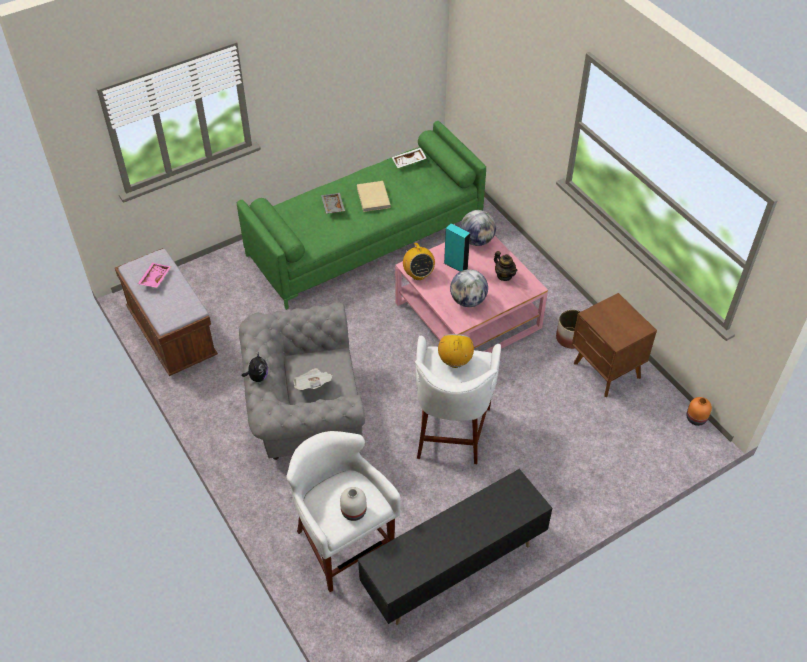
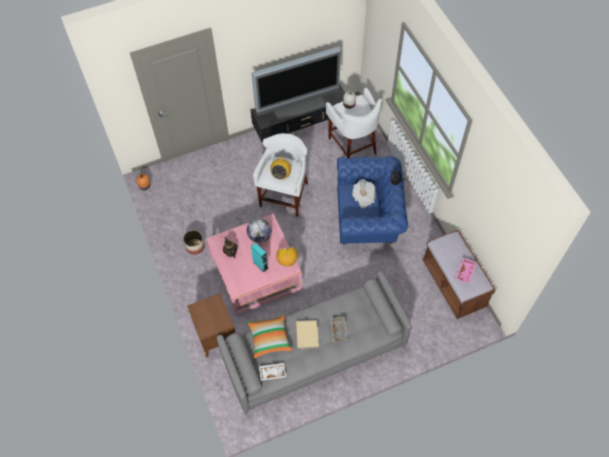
camera: 170 degrees left, 10 degrees up
green sofa [237,121,486,310] -> grey sofa [217,271,412,415]
grey armchair [239,303,365,460] -> blue armchair [337,156,408,244]
globe [460,210,496,246] -> none
brown nightstand [572,293,657,397] -> brown nightstand moved to [187,293,235,358]
none -> pillow [247,315,292,358]
none -> television [251,46,341,121]

